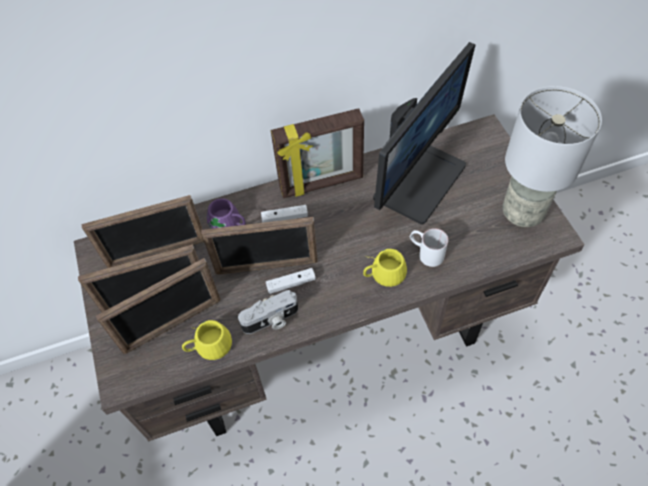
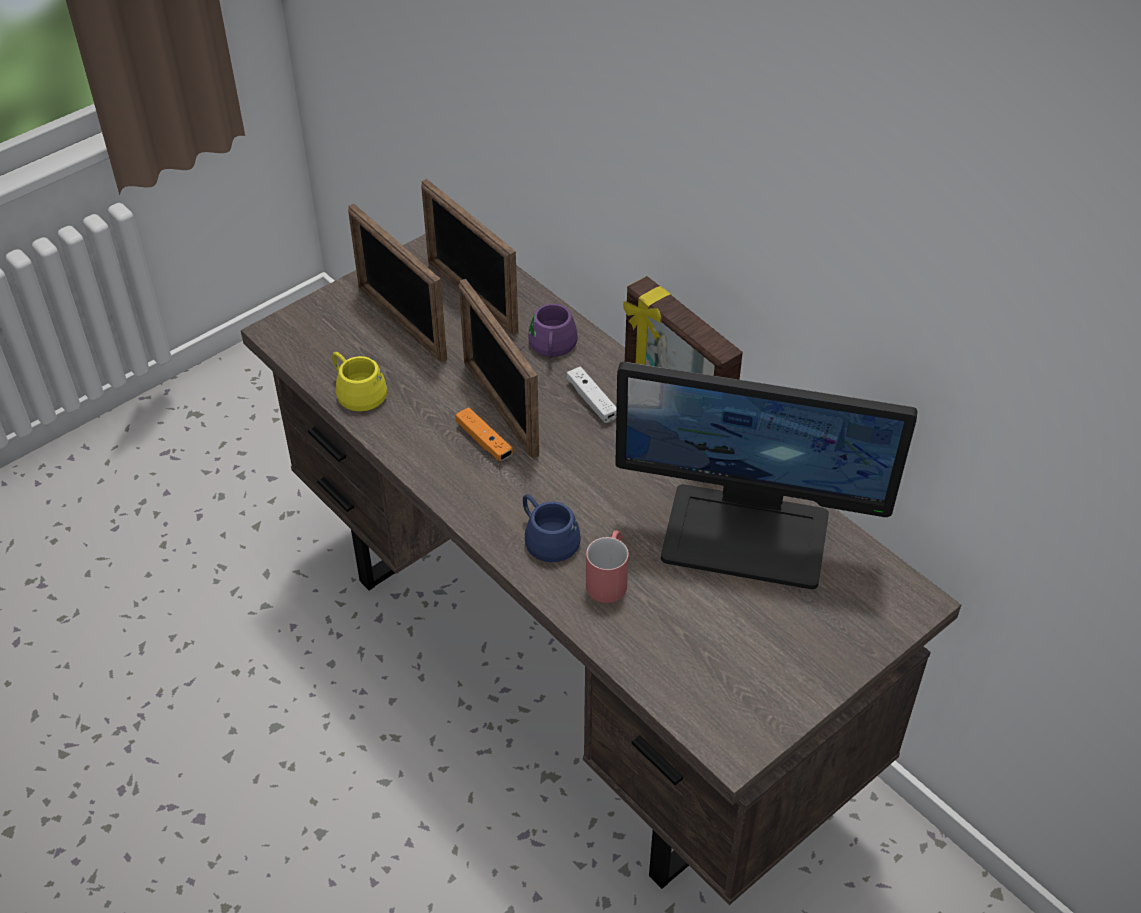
camera: 65 degrees right, 10 degrees down
picture frame [96,258,221,354] -> none
camera [238,290,298,334] -> none
white game controller [266,268,316,294] -> orange game controller [456,407,513,461]
yellow mug [363,249,407,287] -> blue mug [523,494,581,562]
white mug [410,228,448,267] -> red mug [586,530,629,603]
grey table lamp [502,86,602,227] -> none

